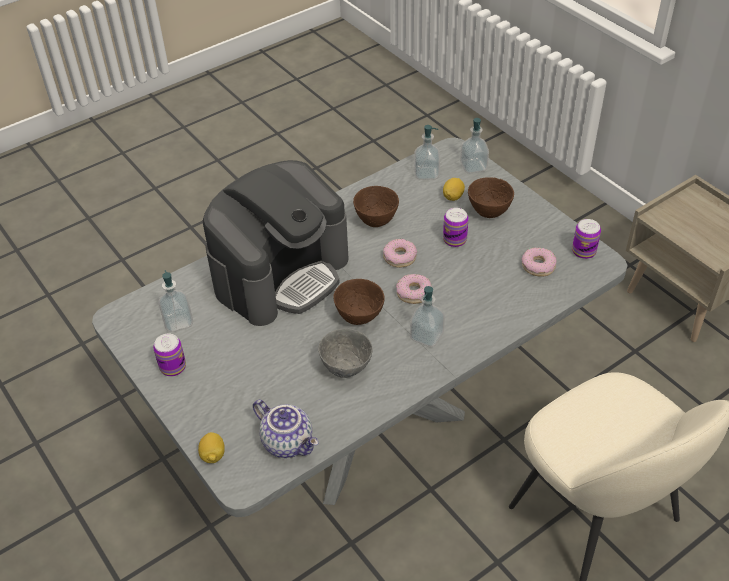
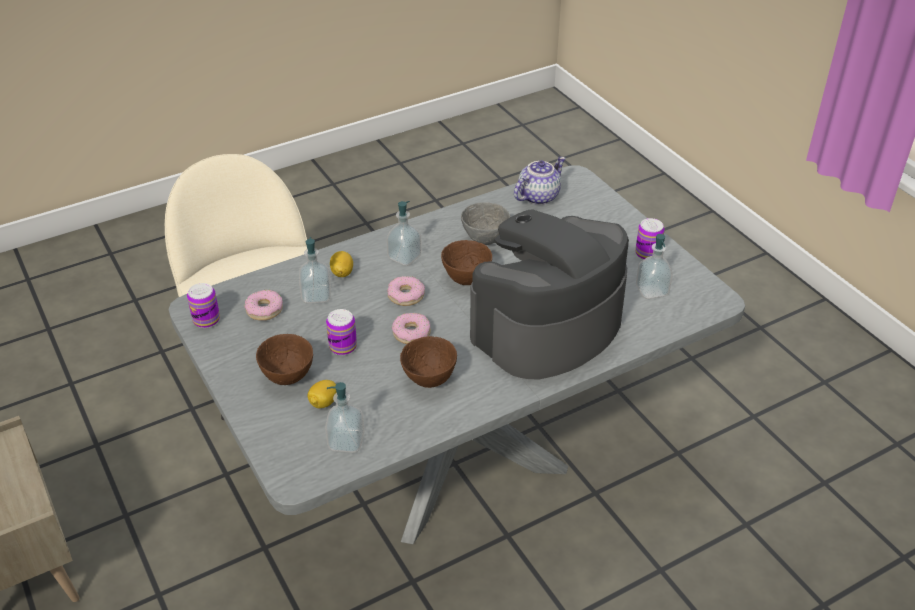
camera: 175 degrees left, 5 degrees down
lemon [198,432,225,463] -> lemon moved to [330,251,353,277]
teapot [253,400,319,458] -> teapot turned 90 degrees clockwise [514,157,566,205]
soap dispenser [460,118,489,174] -> soap dispenser moved to [299,237,331,304]

